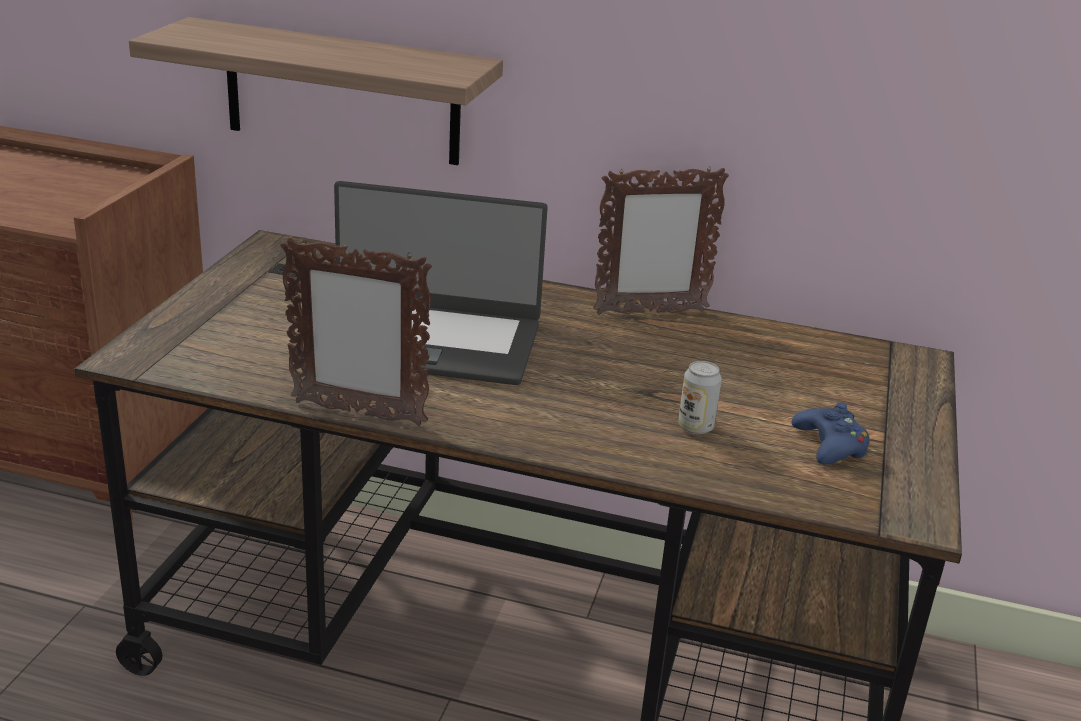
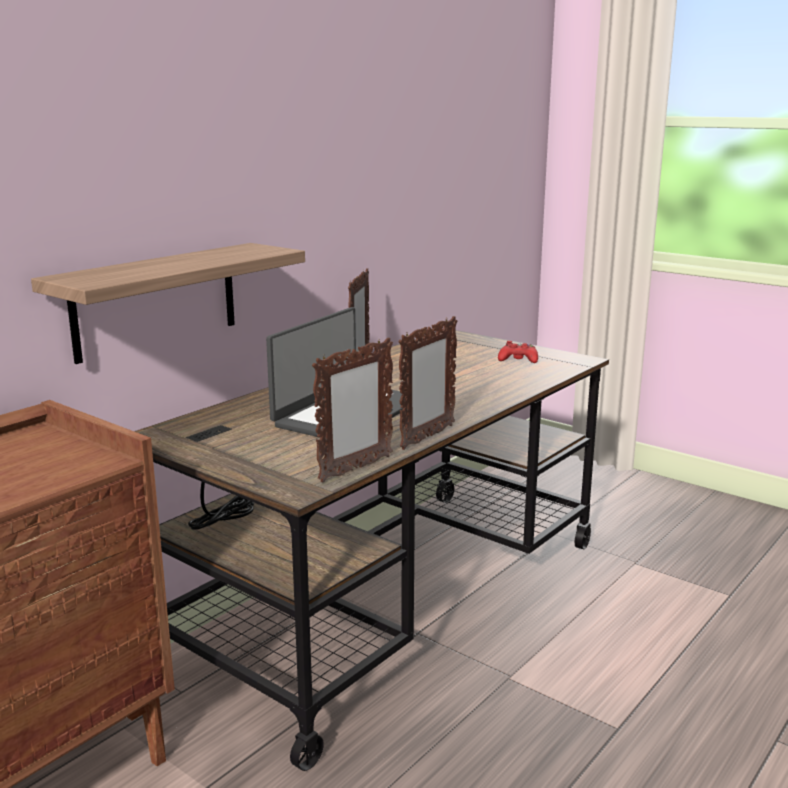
camera: 65 degrees left, 10 degrees down
can [678,361,722,434] -> none
blue game controller [792,402,870,465] -> red game controller [498,341,538,363]
none -> picture frame [312,338,393,483]

